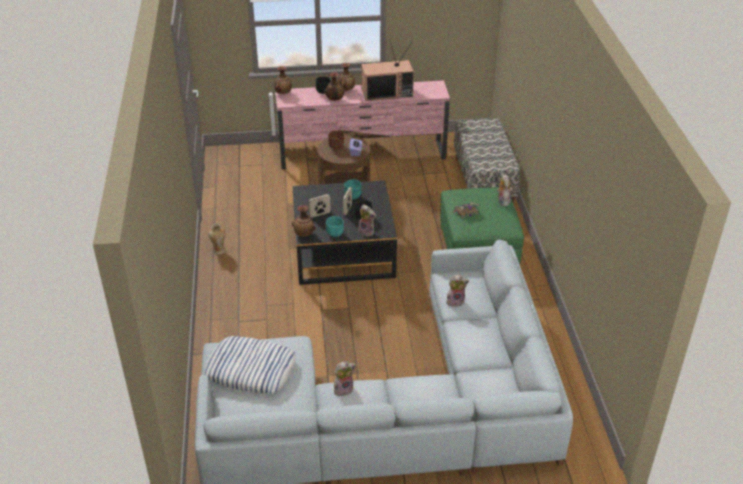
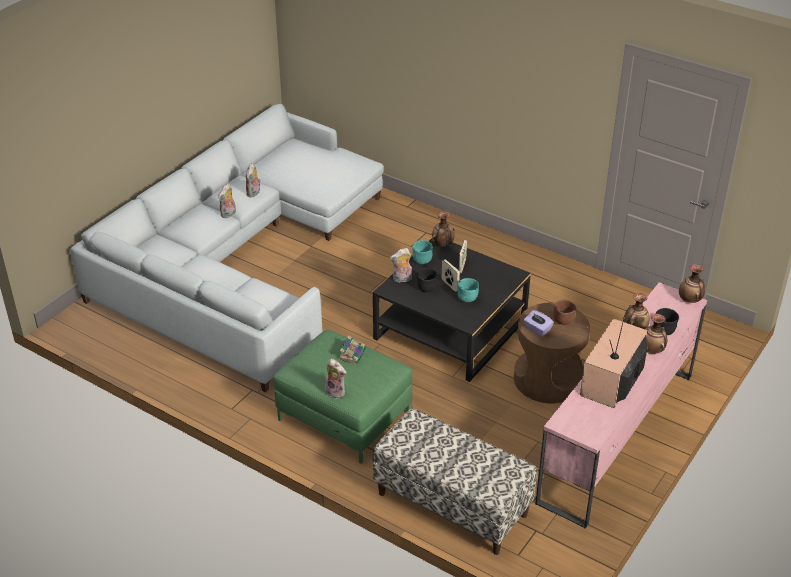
camera: 130 degrees right, 0 degrees up
pillow [204,336,296,394] -> none
vase [208,223,225,254] -> none
plush toy [446,275,469,307] -> plush toy moved to [218,184,236,218]

